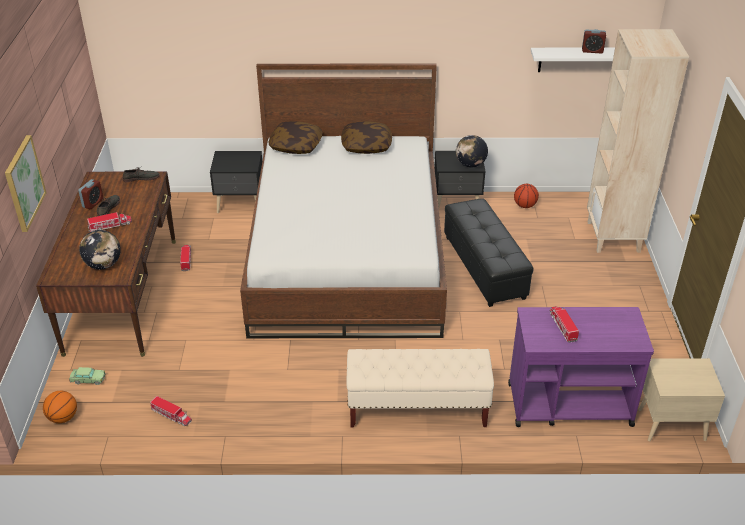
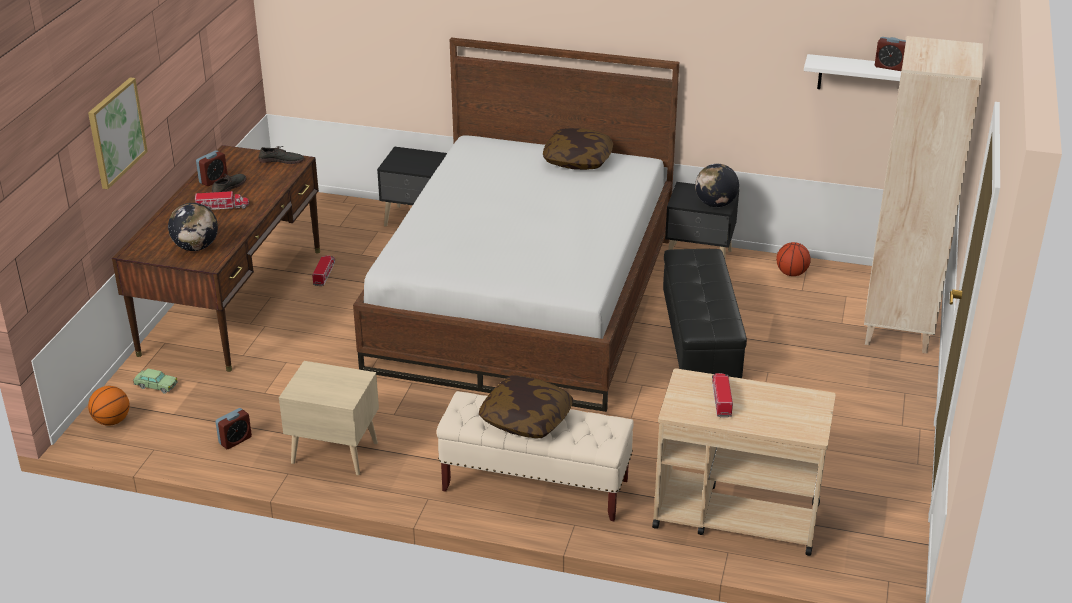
camera: 15 degrees right, 5 degrees down
toy truck [150,396,192,426] -> alarm clock [215,408,252,449]
pillow [268,121,323,154] -> pillow moved to [479,375,573,438]
purple cart [508,307,654,427] -> beige cart [652,368,836,556]
beige nightstand [638,358,725,441] -> beige nightstand moved to [279,361,379,475]

